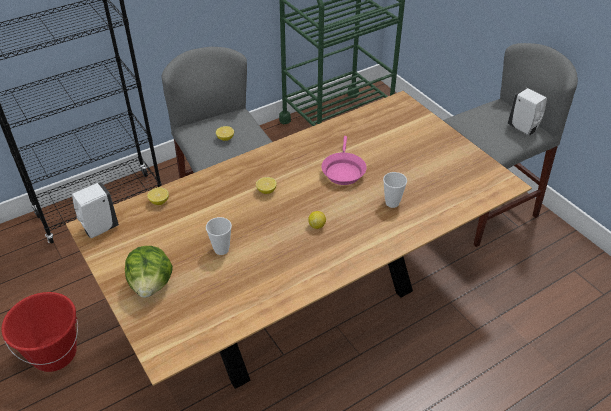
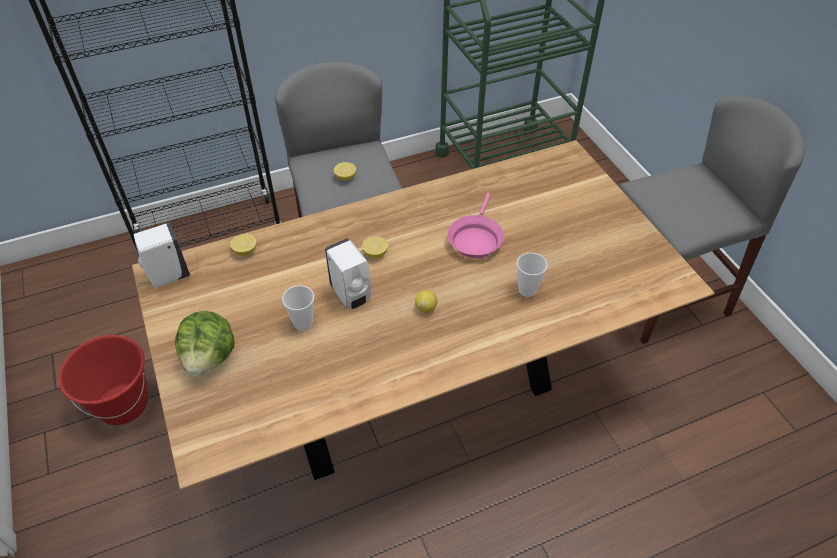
camera: 10 degrees right, 5 degrees up
white soap dispenser [508,87,547,135] -> white soap dispenser moved to [325,238,371,309]

